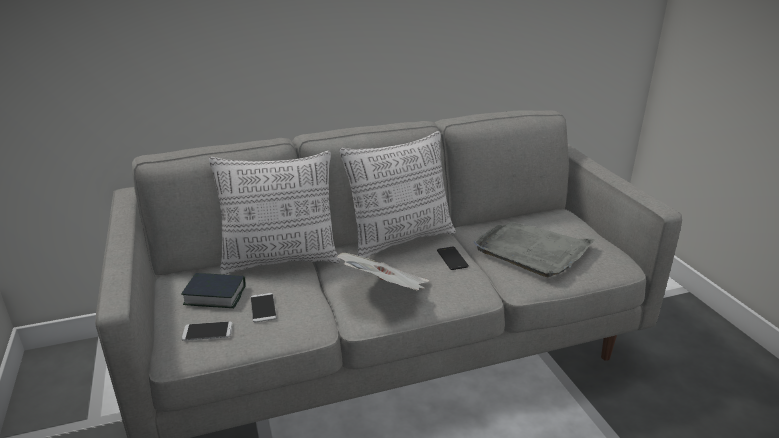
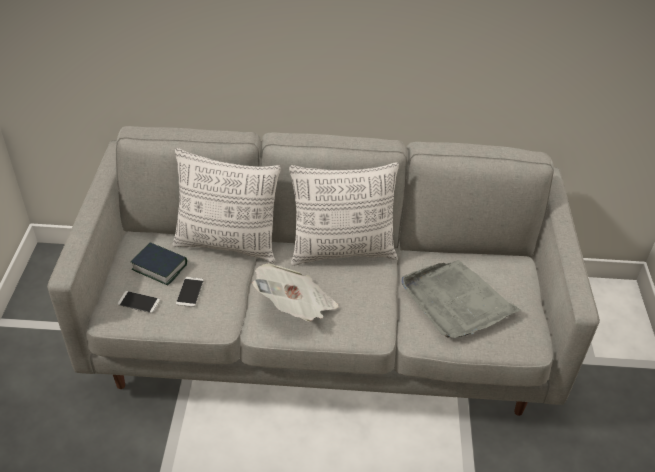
camera: 20 degrees right, 15 degrees up
phone [437,247,469,270] -> none

